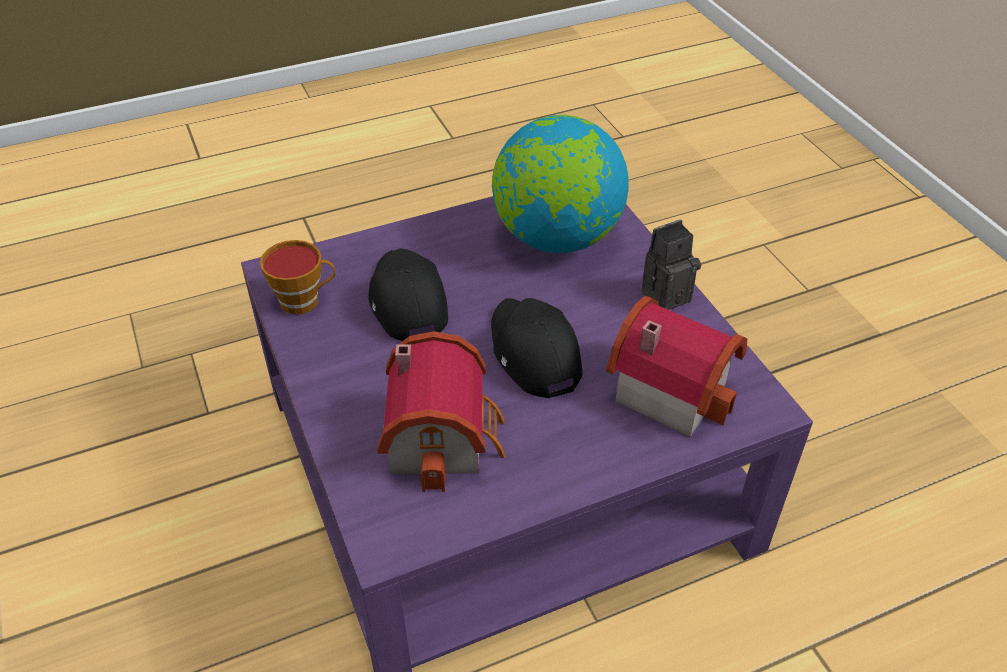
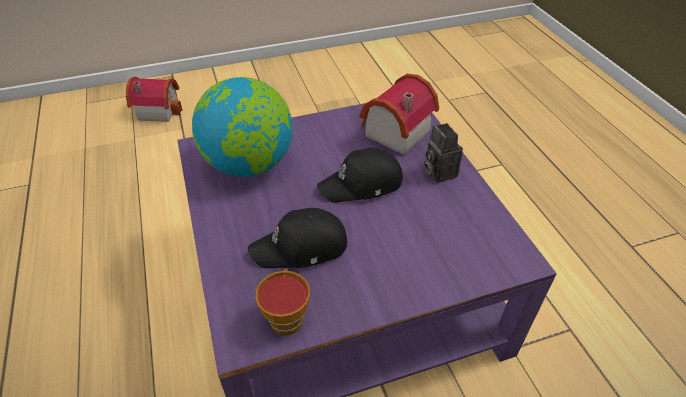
camera: 85 degrees left, 0 degrees up
toy house [378,331,506,492] -> toy house moved to [126,77,183,122]
camera [642,220,701,310] -> camera moved to [424,123,463,183]

